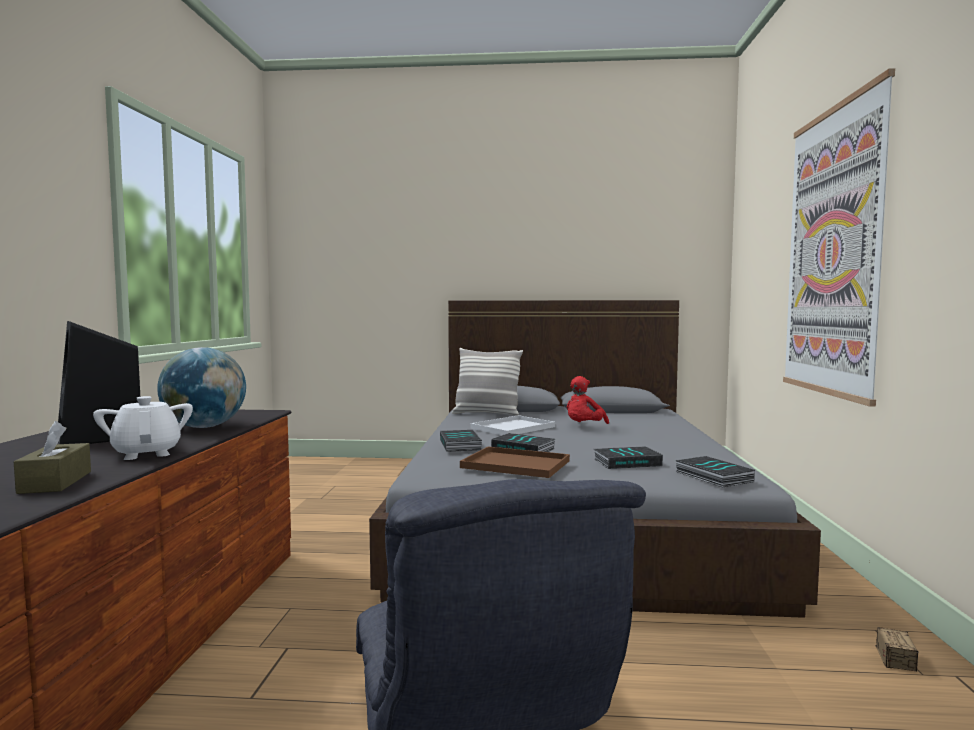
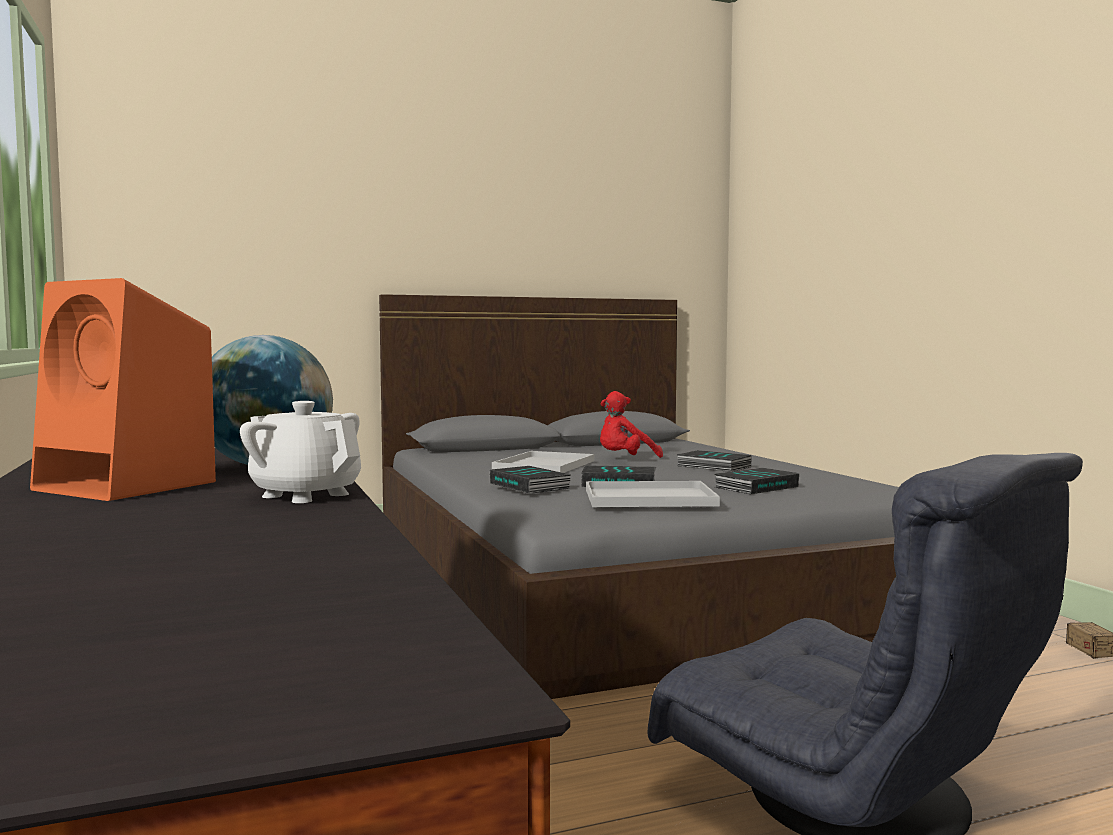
camera: 25 degrees left, 0 degrees up
brown tissue box [14,421,91,494] -> none
black speaker [58,321,140,444] -> orange speaker [30,278,216,501]
pillow [452,348,523,415] -> none
brown tray [460,447,570,478] -> white tray [586,481,720,507]
red plush toy [567,376,609,424] -> red plush toy turned 45 degrees clockwise [600,391,663,458]
book [675,456,755,488] -> book moved to [676,450,752,472]
picture [783,68,895,407] -> none

